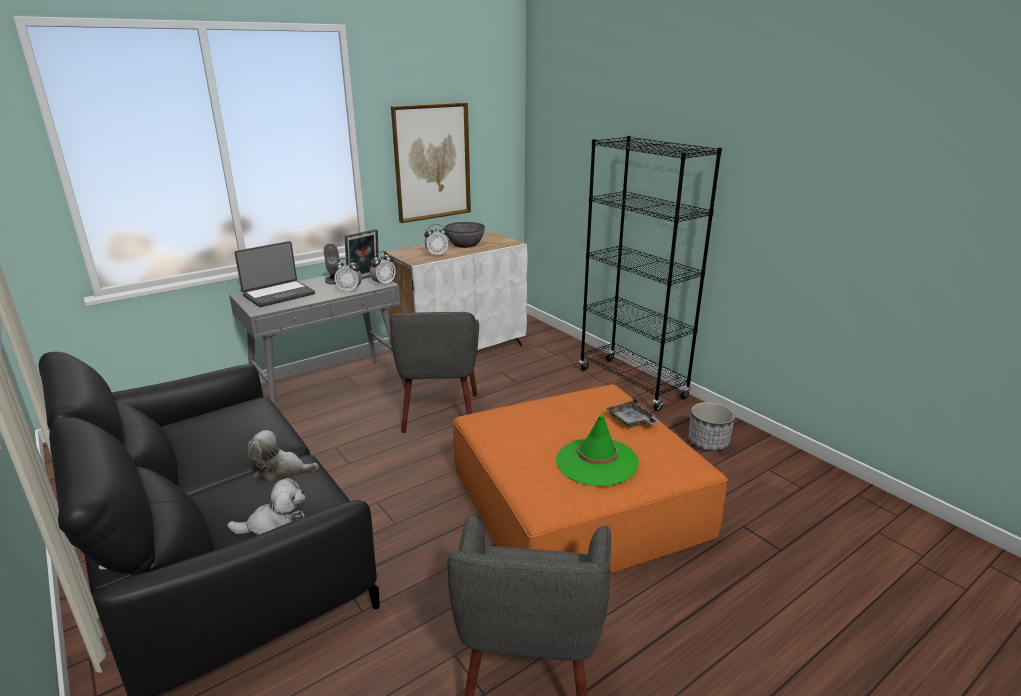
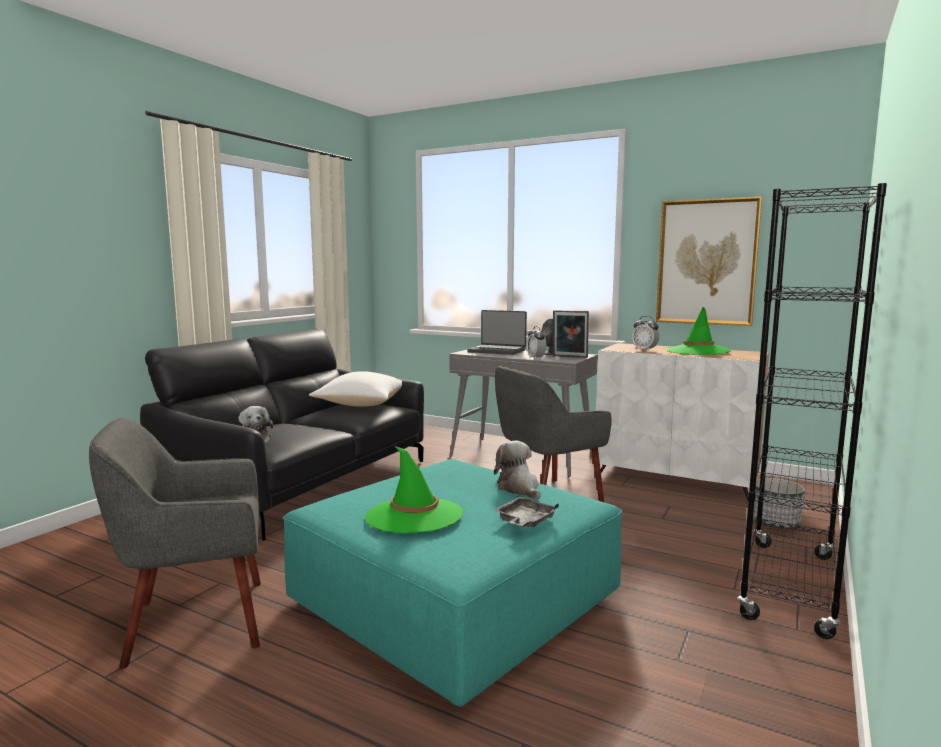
camera: 65 degrees right, 15 degrees down
plush toy [247,430,319,482] -> plush toy moved to [494,440,541,499]
alarm clock [370,251,396,287] -> none
grey bowl [444,222,485,248] -> green hat [667,307,731,355]
orange ottoman [453,384,728,574] -> turquoise ottoman [283,459,622,707]
planter [688,402,735,451] -> planter moved to [753,478,805,529]
none -> white pillow [309,371,402,407]

